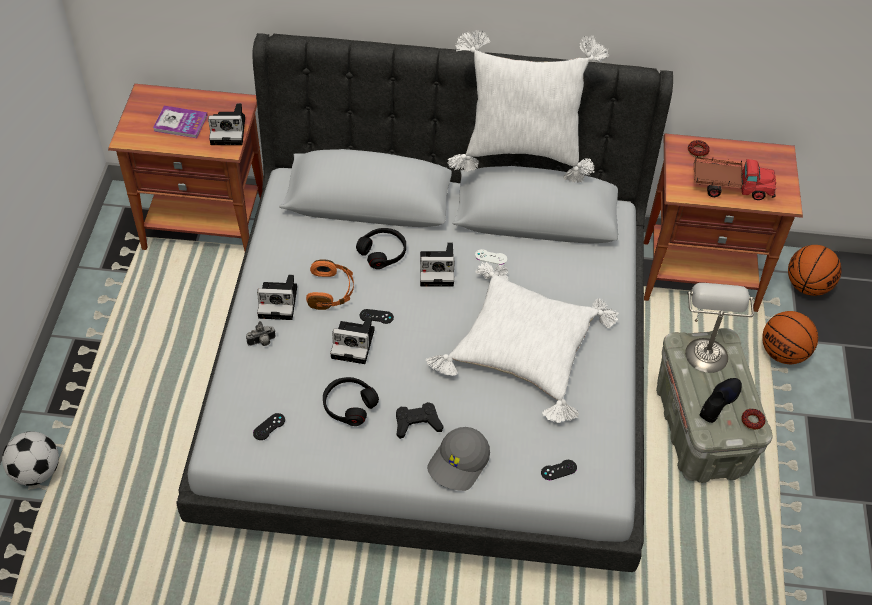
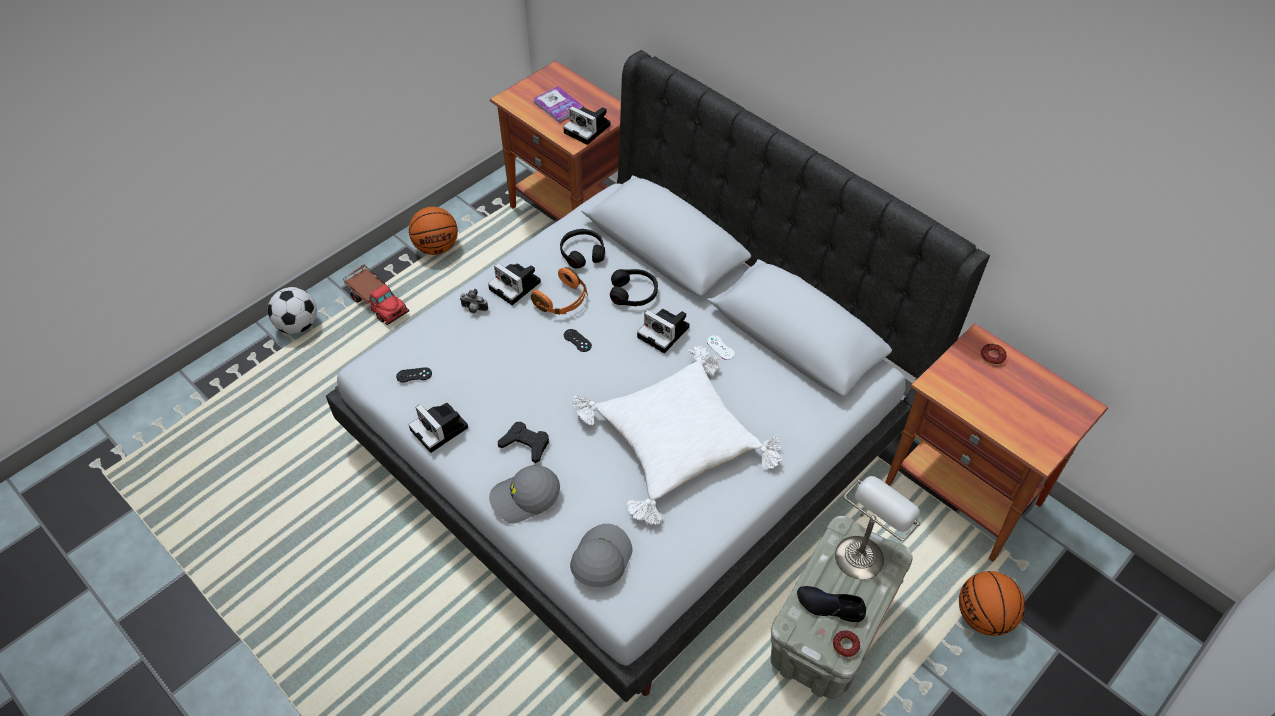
camera: 40 degrees right, 0 degrees up
black headphones [323,377,379,426] -> black headphones moved to [560,229,605,268]
camera [330,317,374,364] -> camera moved to [408,403,468,453]
white pillow [447,30,609,184] -> none
black game controller [541,460,577,480] -> grey cap [570,524,632,587]
toy truck [694,156,776,200] -> toy truck moved to [343,264,409,325]
black shoe [700,378,742,423] -> black shoe turned 150 degrees counterclockwise [797,586,866,622]
basketball [788,245,841,296] -> basketball moved to [409,207,458,255]

